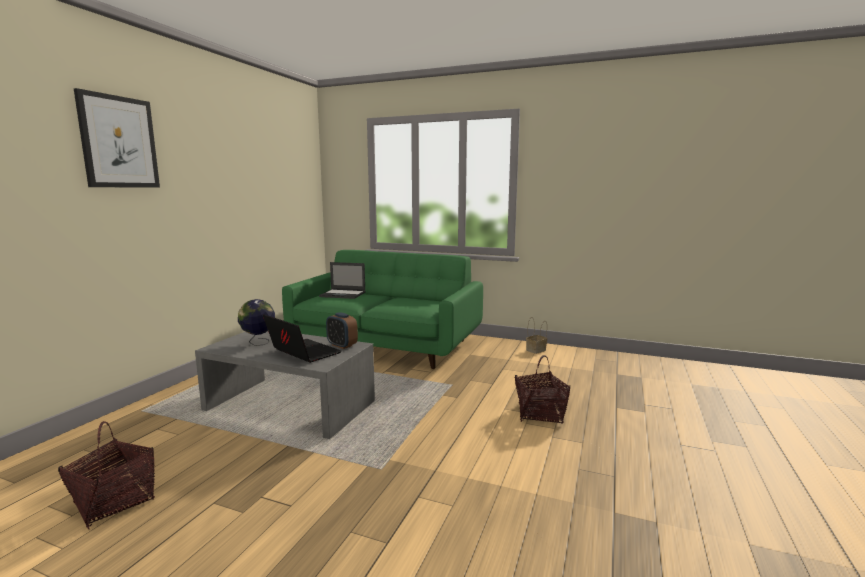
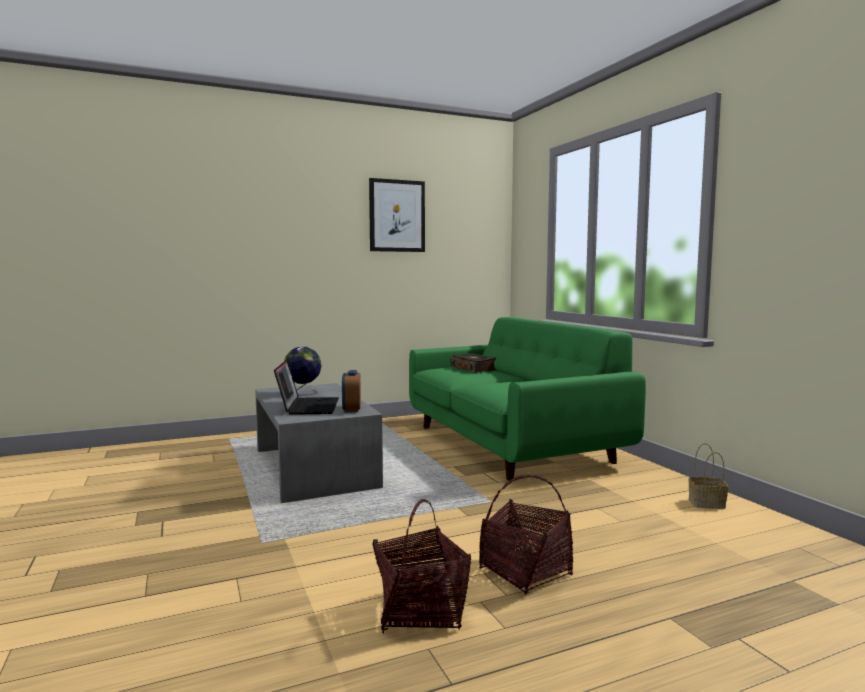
camera: 45 degrees right, 5 degrees down
basket [58,421,155,529] -> basket moved to [372,499,471,634]
picture [74,88,160,188] -> picture moved to [369,178,425,252]
laptop [319,262,366,299] -> book [450,353,497,373]

